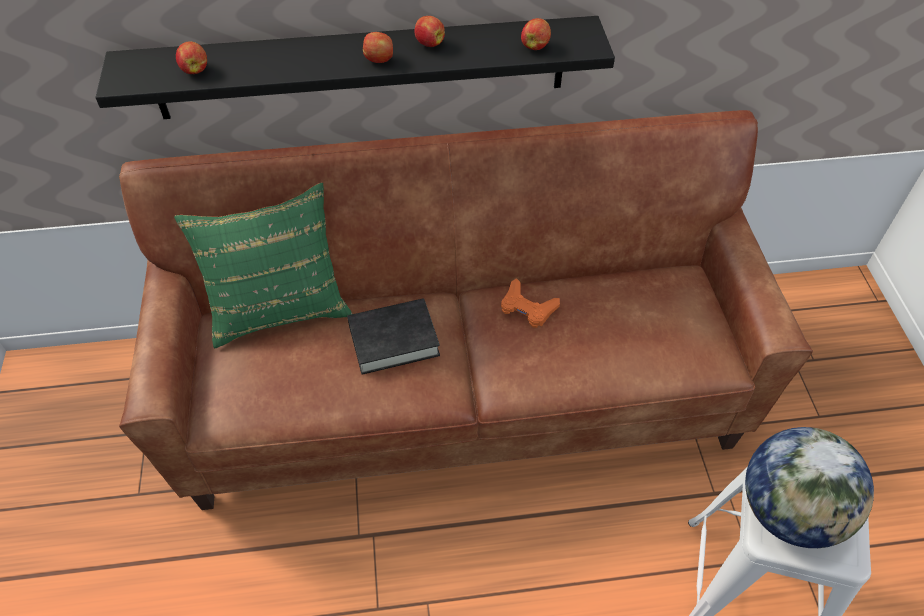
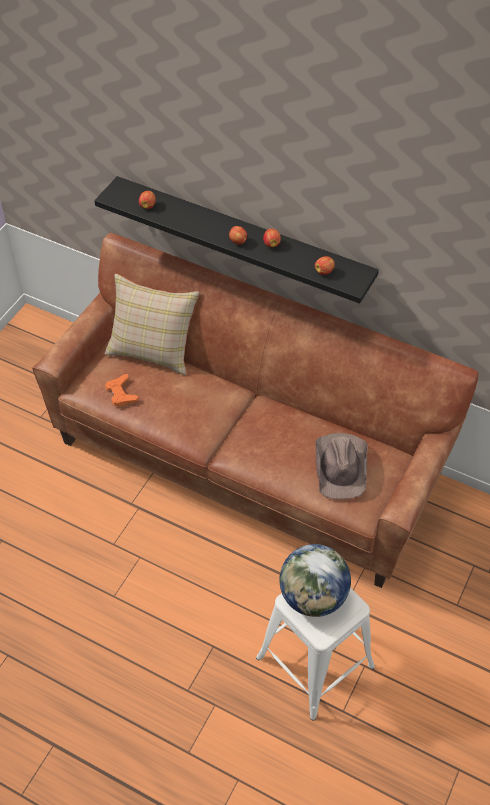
camera: 35 degrees right, 0 degrees up
green pillow [174,183,352,348] -> beige pillow [105,274,200,375]
black book [347,298,440,375] -> none
orange game controller [501,278,560,328] -> orange game controller moved to [105,374,139,407]
none -> brown hat [316,433,368,499]

